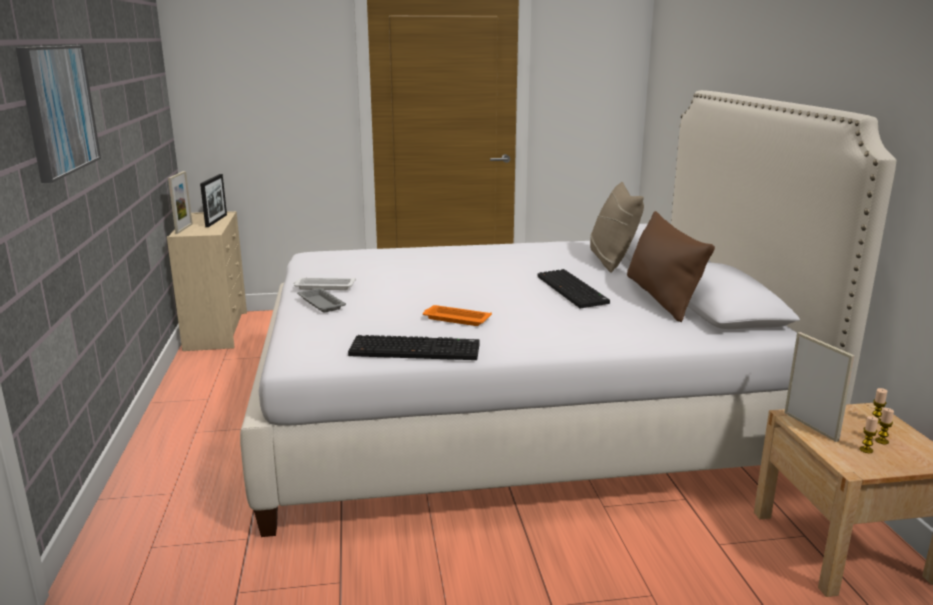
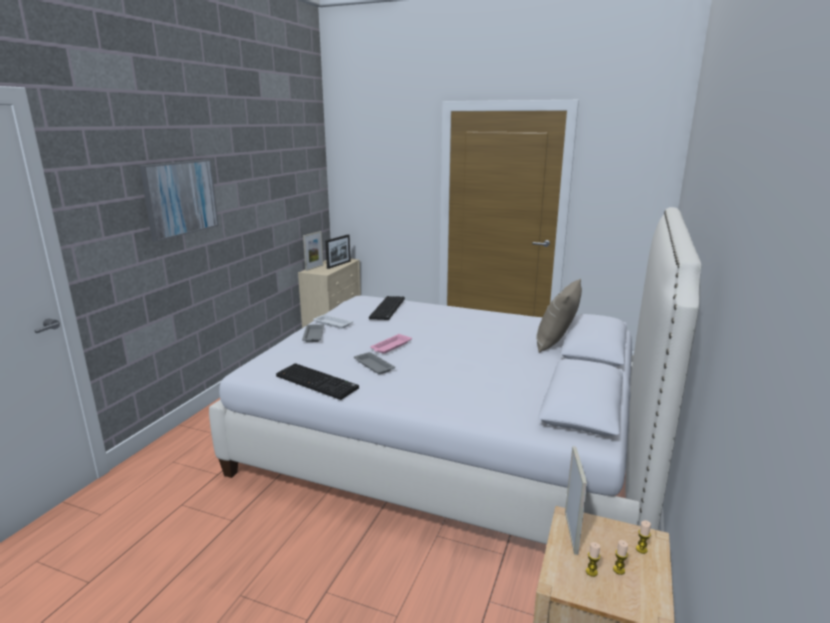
camera: 30 degrees right, 0 degrees up
orange tray [423,305,492,326] -> grey tray [354,352,395,374]
keyboard [538,269,610,308] -> keyboard moved to [369,296,405,320]
brown pillow [627,211,715,322] -> none
none -> pink tray [370,334,412,354]

